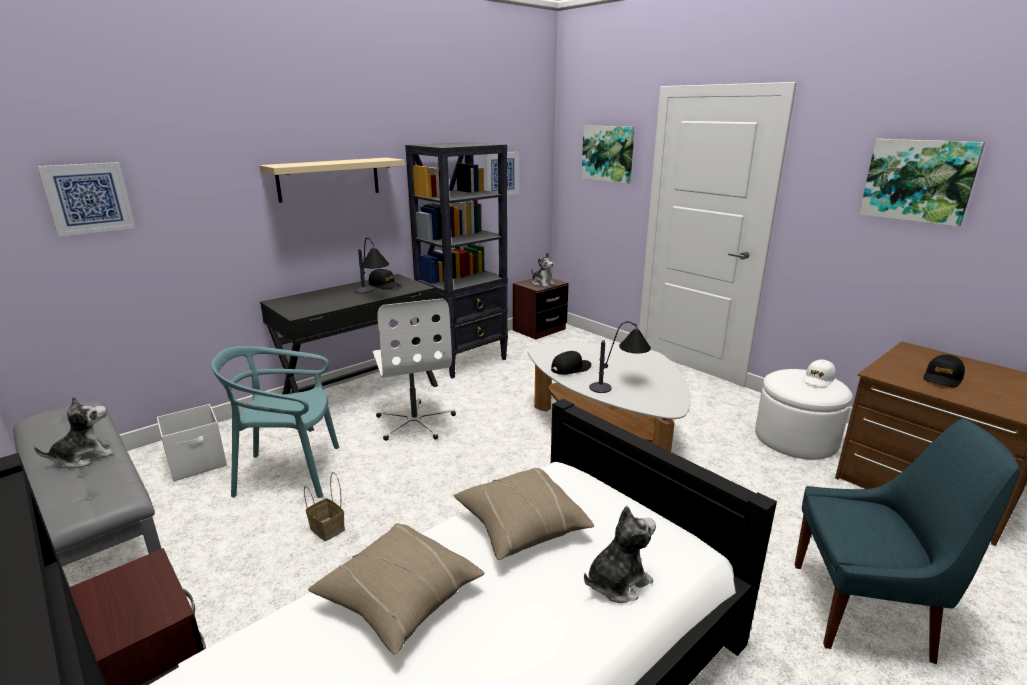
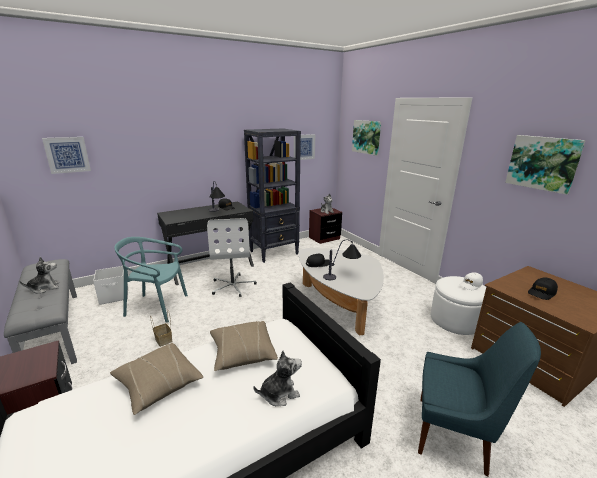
camera: 10 degrees right, 0 degrees up
beige shelf [259,158,405,203] -> none

